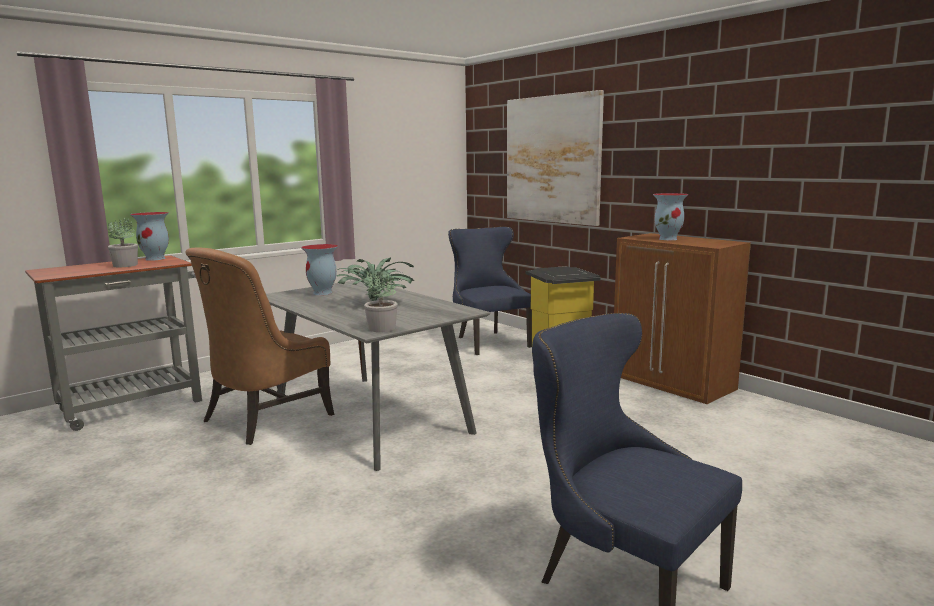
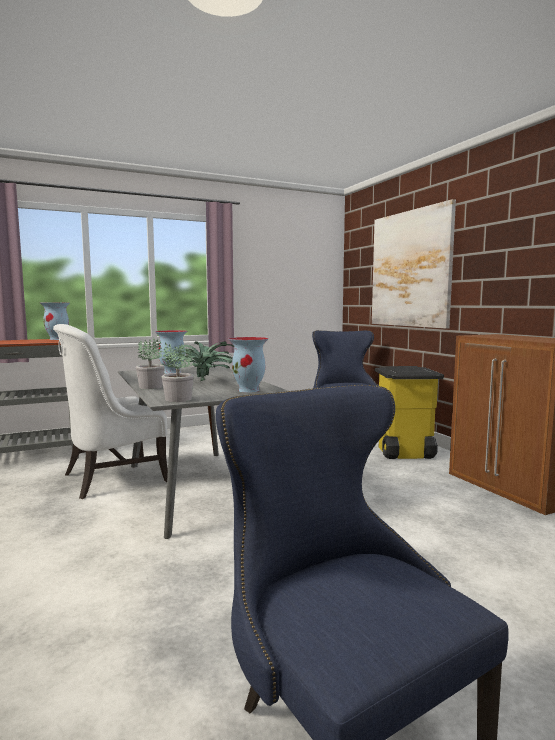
camera: 15 degrees right, 5 degrees down
potted plant [108,218,138,267] -> potted plant moved to [136,338,165,389]
brown chair [185,247,334,445] -> white chair [53,324,168,499]
vase [653,193,689,240] -> vase moved to [229,337,269,393]

